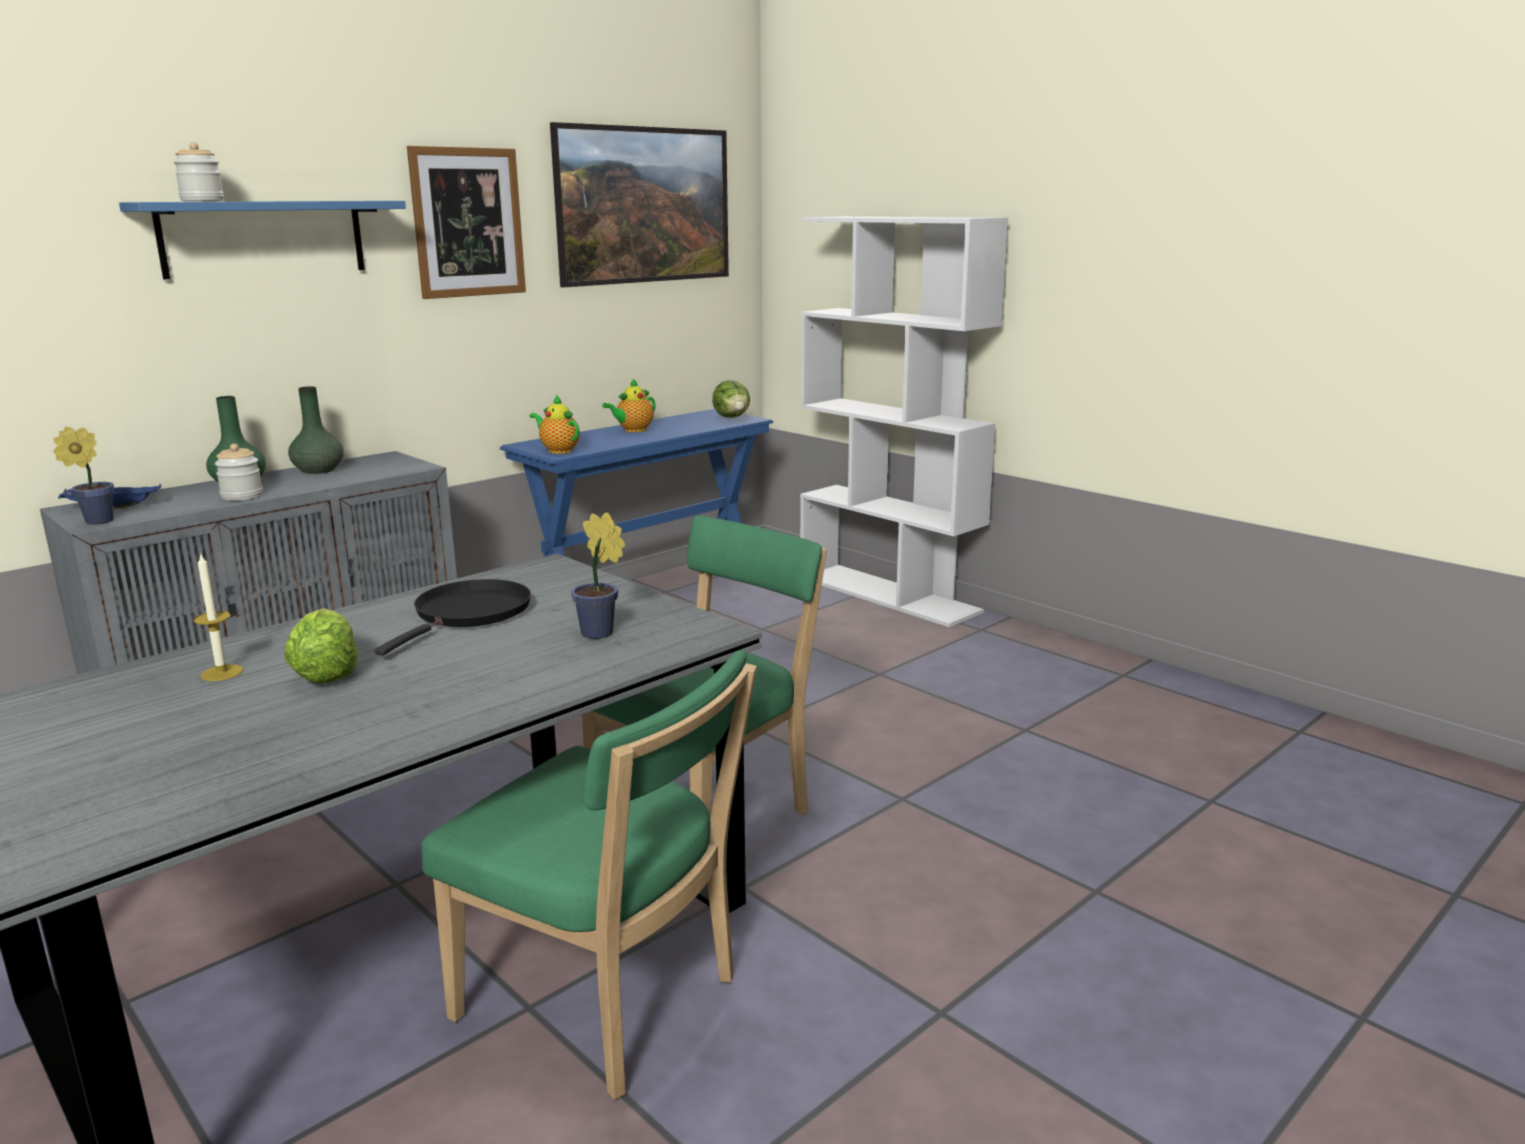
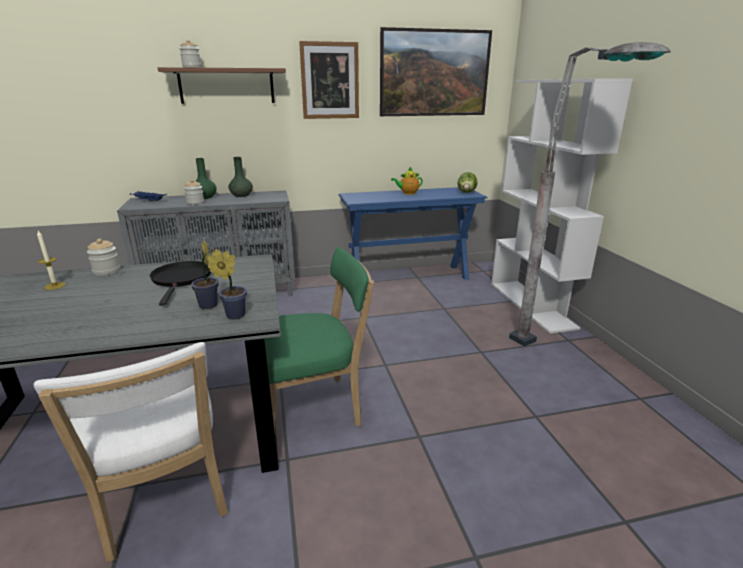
camera: 30 degrees right, 5 degrees up
potted plant [53,426,114,525] -> potted plant moved to [208,249,247,319]
blue shelf [119,201,406,279] -> brown shelf [158,67,286,104]
lettuce [284,608,358,683] -> none
black frying pan [375,579,531,656] -> black frying pan turned 60 degrees counterclockwise [150,261,211,306]
green chair [421,650,757,1100] -> white chair [34,342,228,562]
teapot [529,395,580,454] -> none
none -> jar [87,239,120,276]
none -> grey floor lamp [509,42,671,347]

